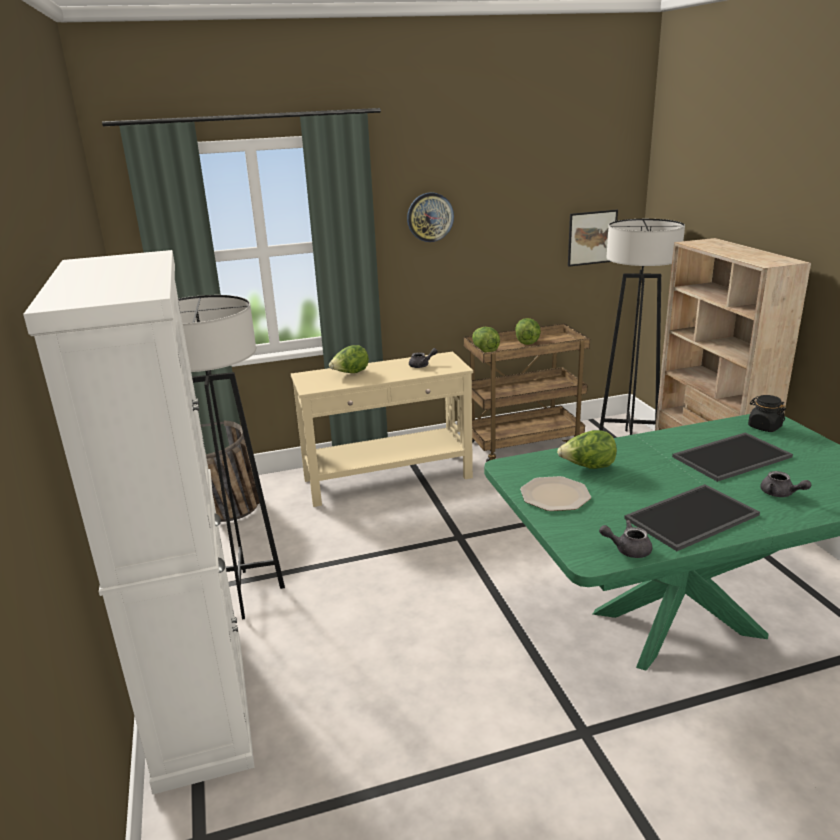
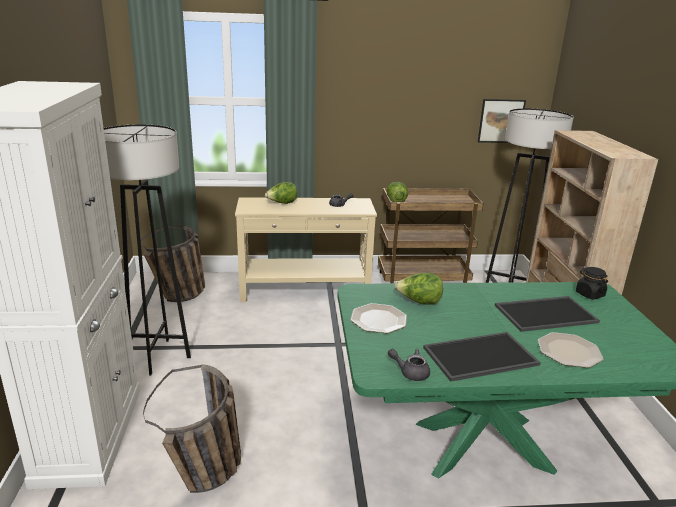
camera: 10 degrees right, 0 degrees up
wall clock [407,192,454,242] -> none
lettuce [515,318,541,345] -> none
grey teapot [760,471,811,497] -> plate [538,332,603,368]
none -> basket [143,364,241,493]

